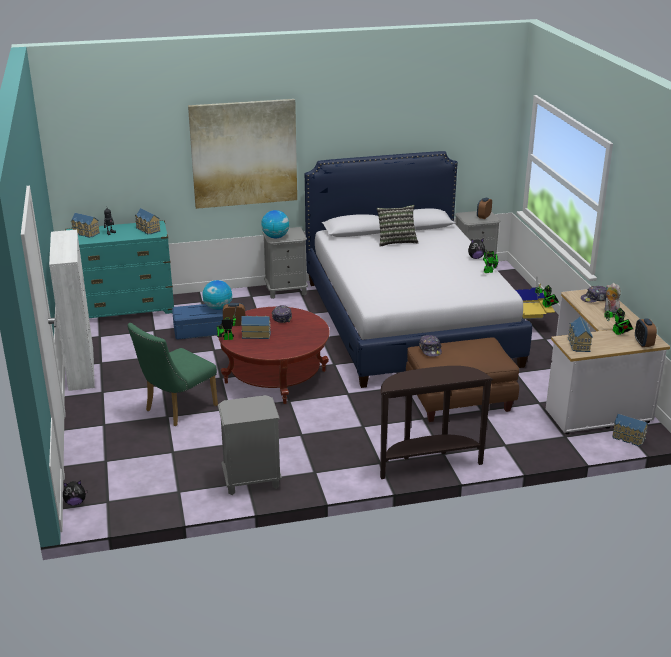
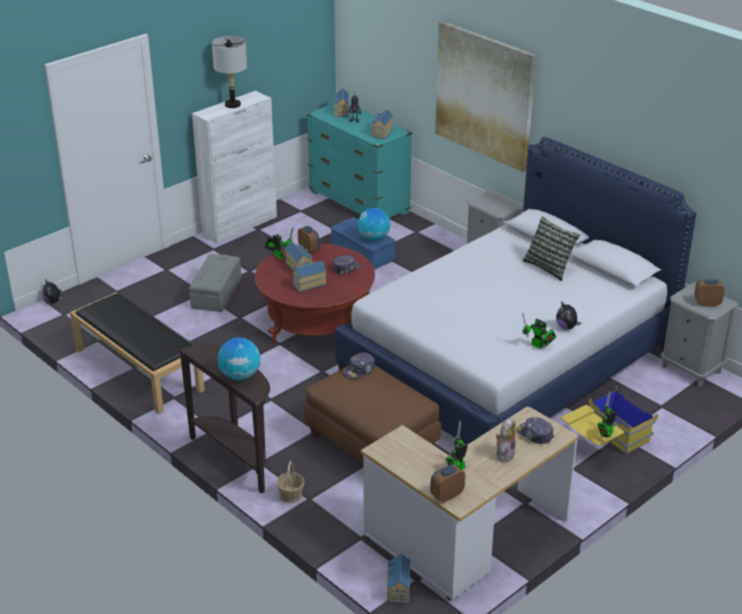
camera: 60 degrees right, 5 degrees up
green chair [127,323,218,426] -> grey storage box [189,254,241,312]
grey nightstand [218,395,282,495] -> black bench [70,292,205,414]
globe [261,210,289,238] -> globe moved to [217,338,260,380]
toy house [568,317,593,352] -> toy house moved to [293,261,327,292]
none -> grey table lamp [212,36,247,108]
none -> basket [276,461,305,503]

